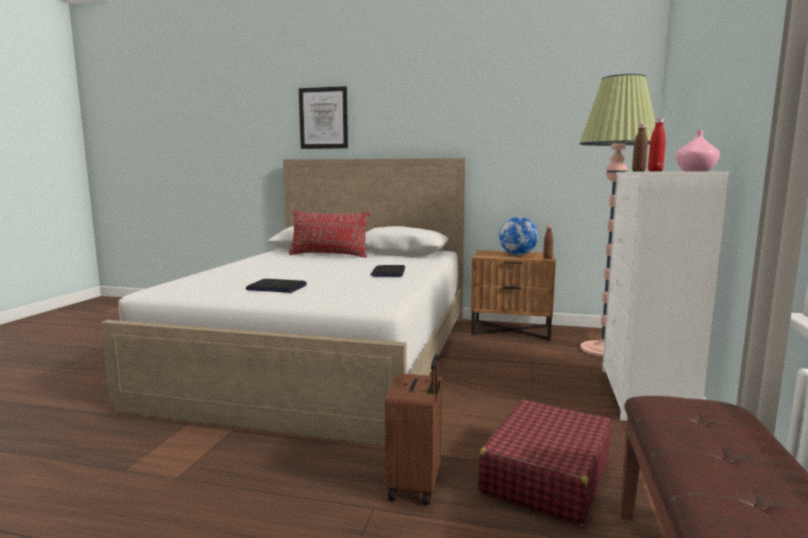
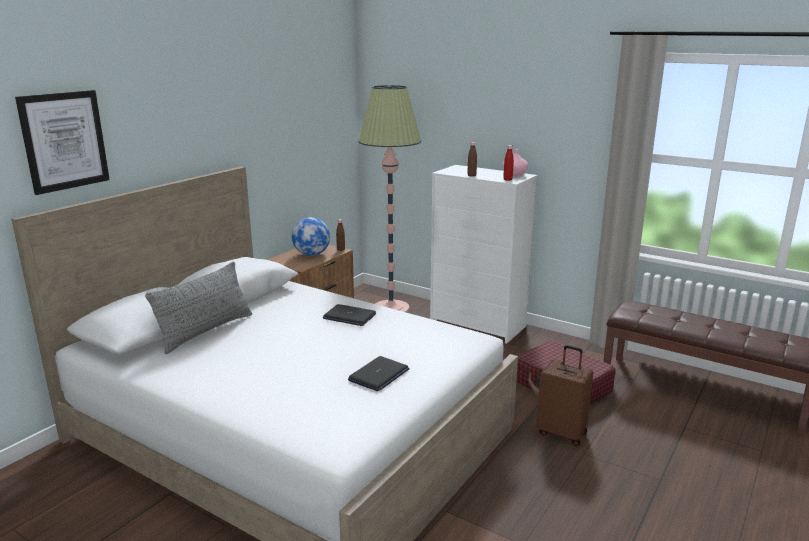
camera: 70 degrees left, 10 degrees up
red pillow [289,211,370,258] -> grey pillow [145,262,252,354]

